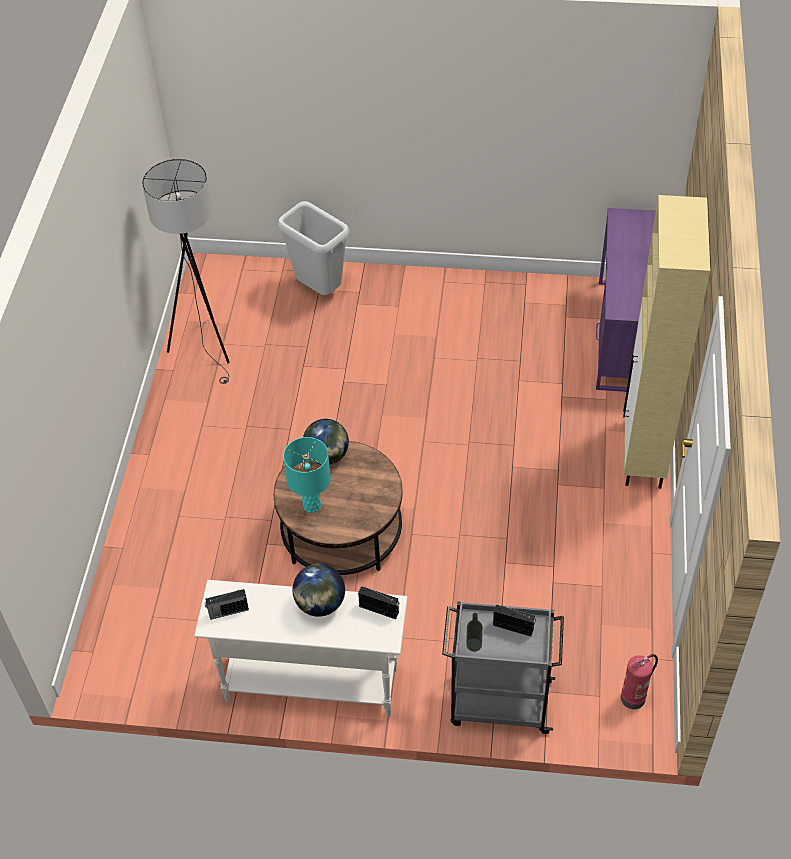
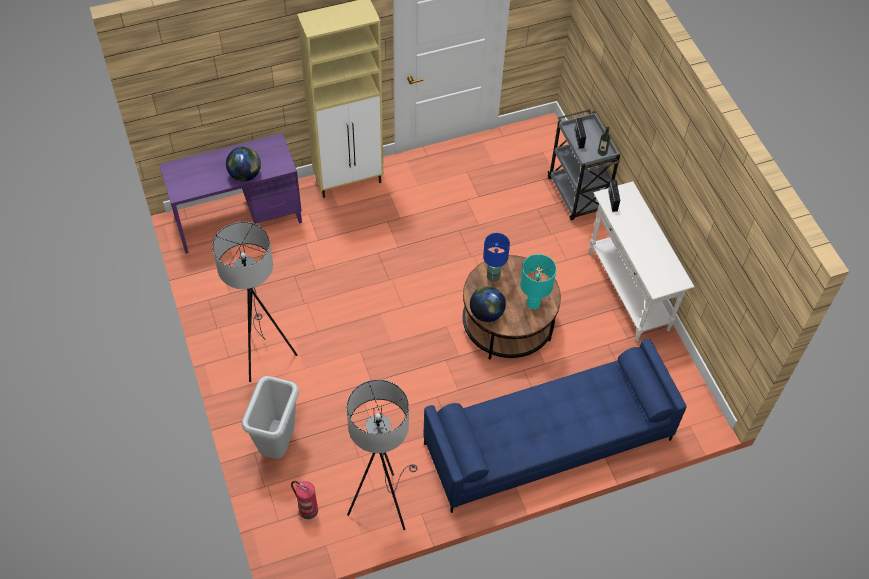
camera: 120 degrees left, 5 degrees up
radio [205,589,249,620] -> none
globe [292,564,345,617] -> globe moved to [226,147,261,182]
fire extinguisher [621,654,658,709] -> fire extinguisher moved to [291,481,318,519]
none -> grey floor lamp [212,222,298,382]
none -> blue sofa [423,339,687,513]
none -> blue table lamp [483,233,510,282]

